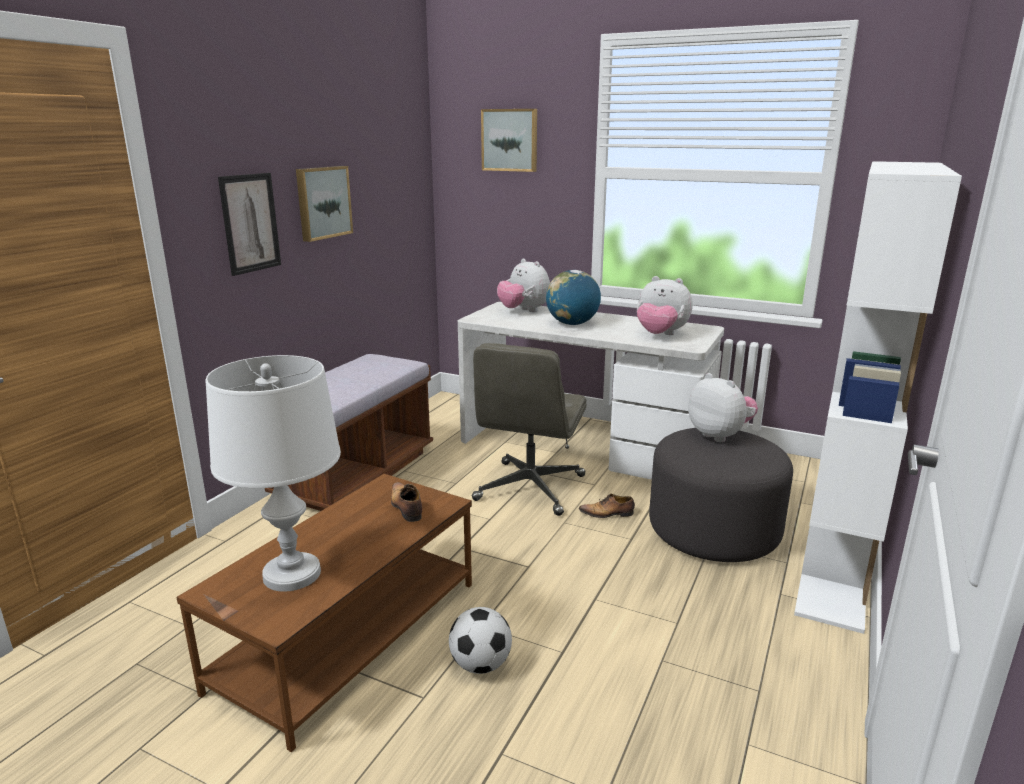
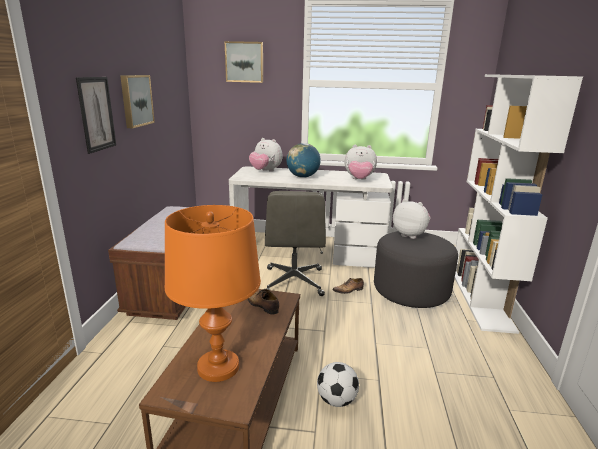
camera: 20 degrees left, 0 degrees up
white table lamp [206,355,341,592] -> orange table lamp [165,205,261,382]

